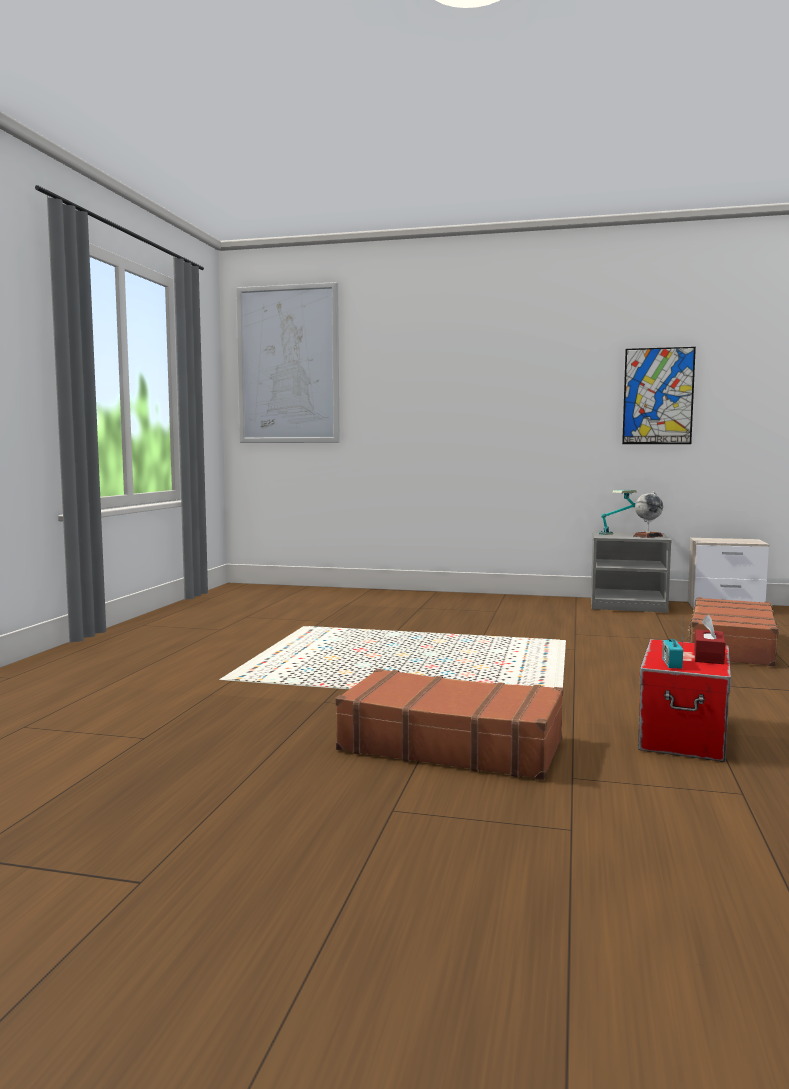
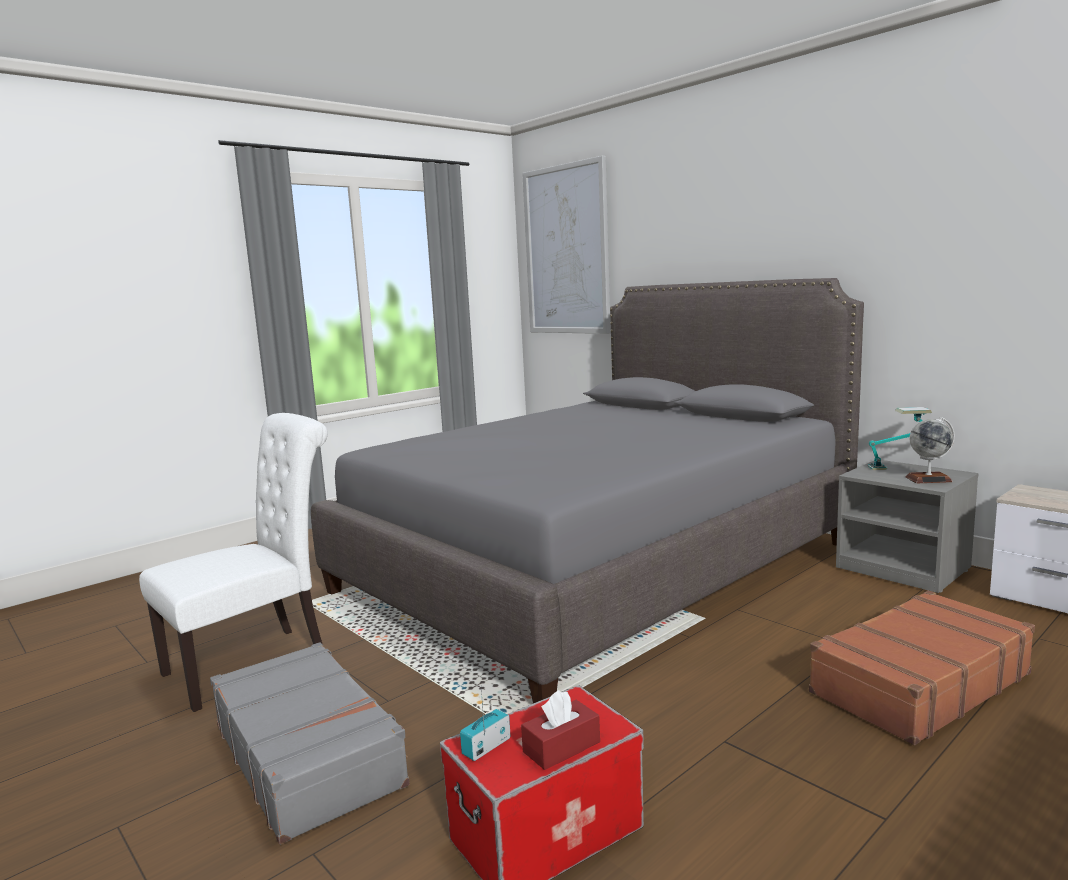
camera: 35 degrees right, 5 degrees up
brown suitcase [335,669,563,780] -> grey suitcase [210,642,410,845]
picture [622,347,696,444] -> none
none -> white chair [139,413,328,712]
none -> grey bed [311,278,864,703]

